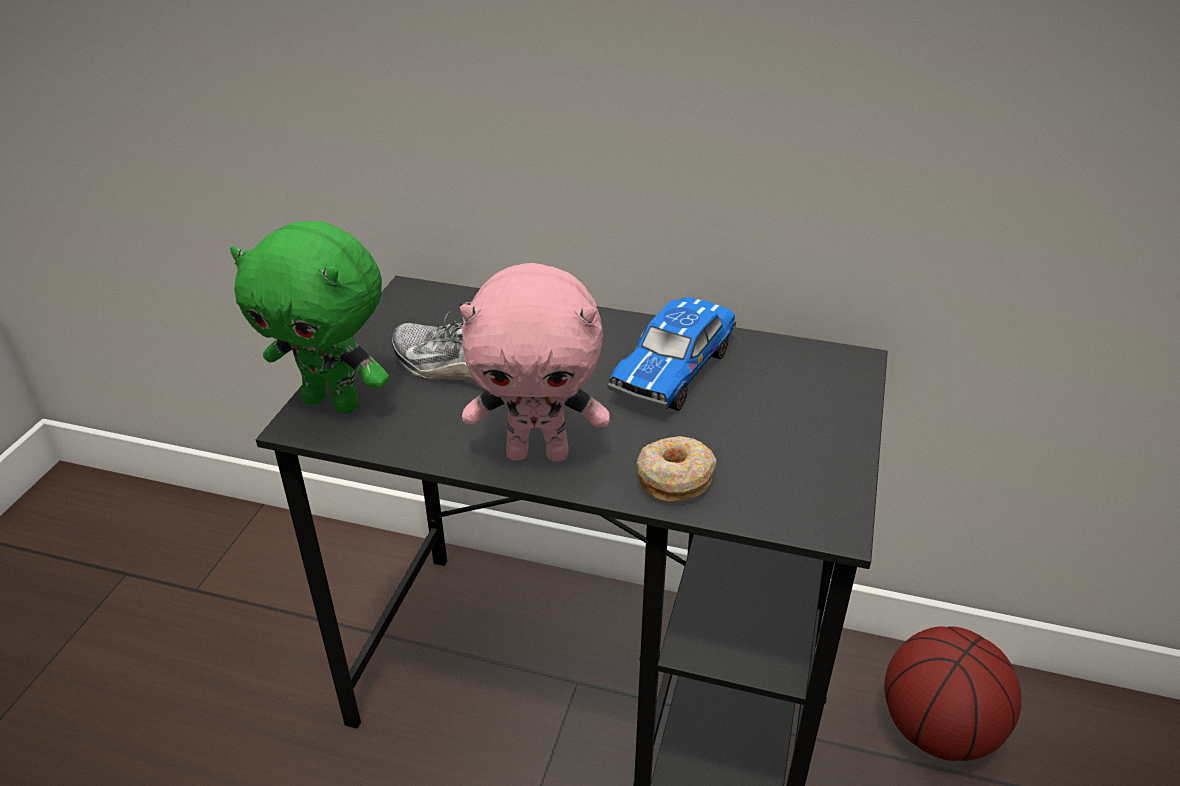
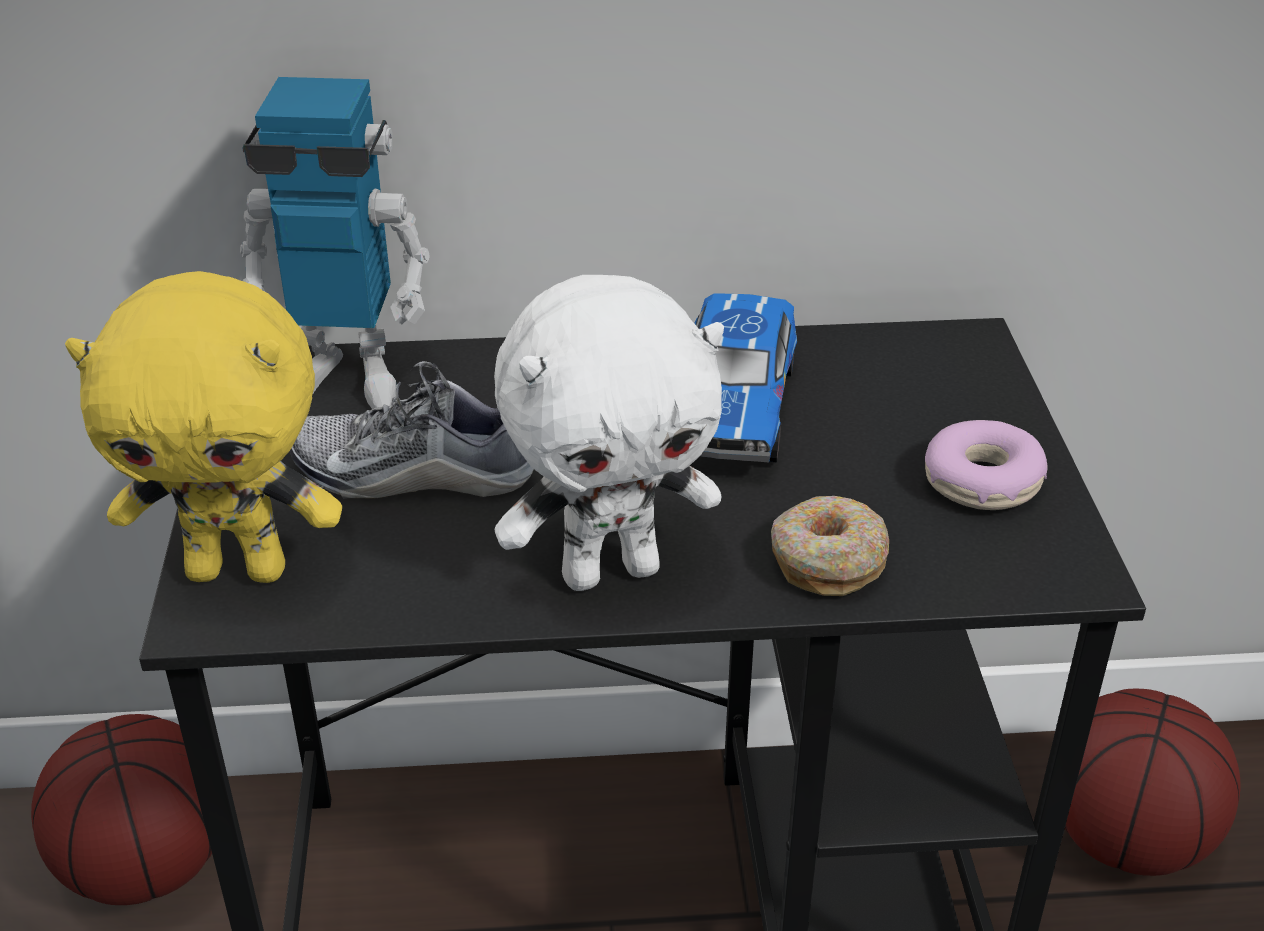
camera: 20 degrees left, 0 degrees up
green plush toy [230,221,389,414] -> yellow plush toy [65,271,342,583]
pink plush toy [460,263,610,462] -> white plush toy [494,275,724,591]
none -> basketball [31,714,212,905]
none -> toy robot [240,77,430,409]
none -> donut [925,420,1047,510]

